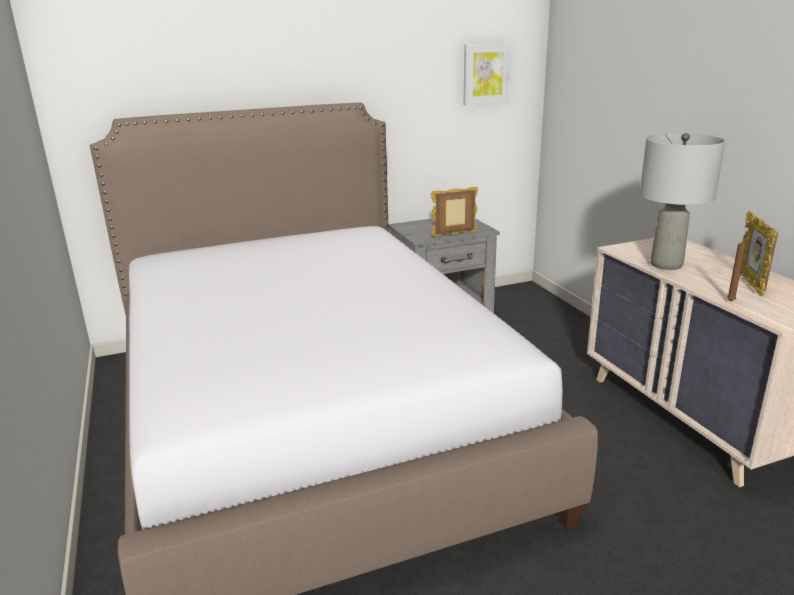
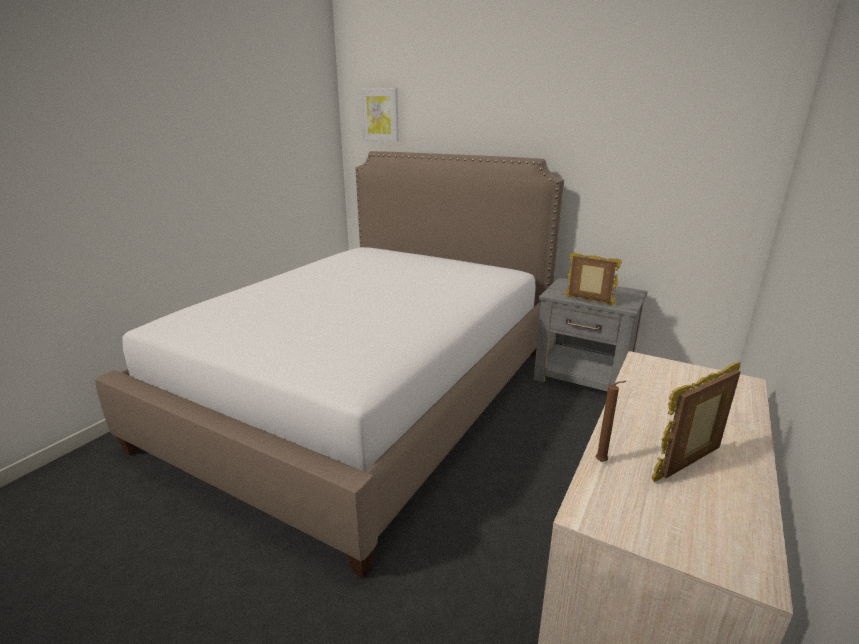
camera: 50 degrees right, 0 degrees up
picture [464,42,511,106] -> picture moved to [360,88,399,142]
grey table lamp [639,133,725,270] -> none

